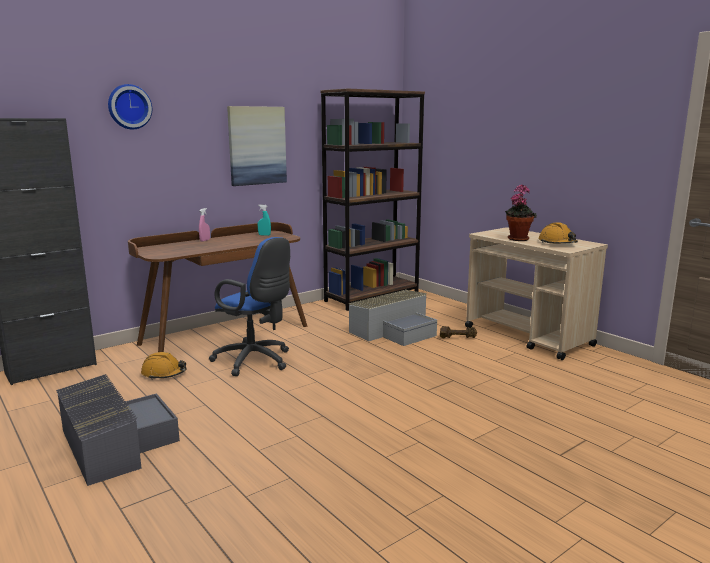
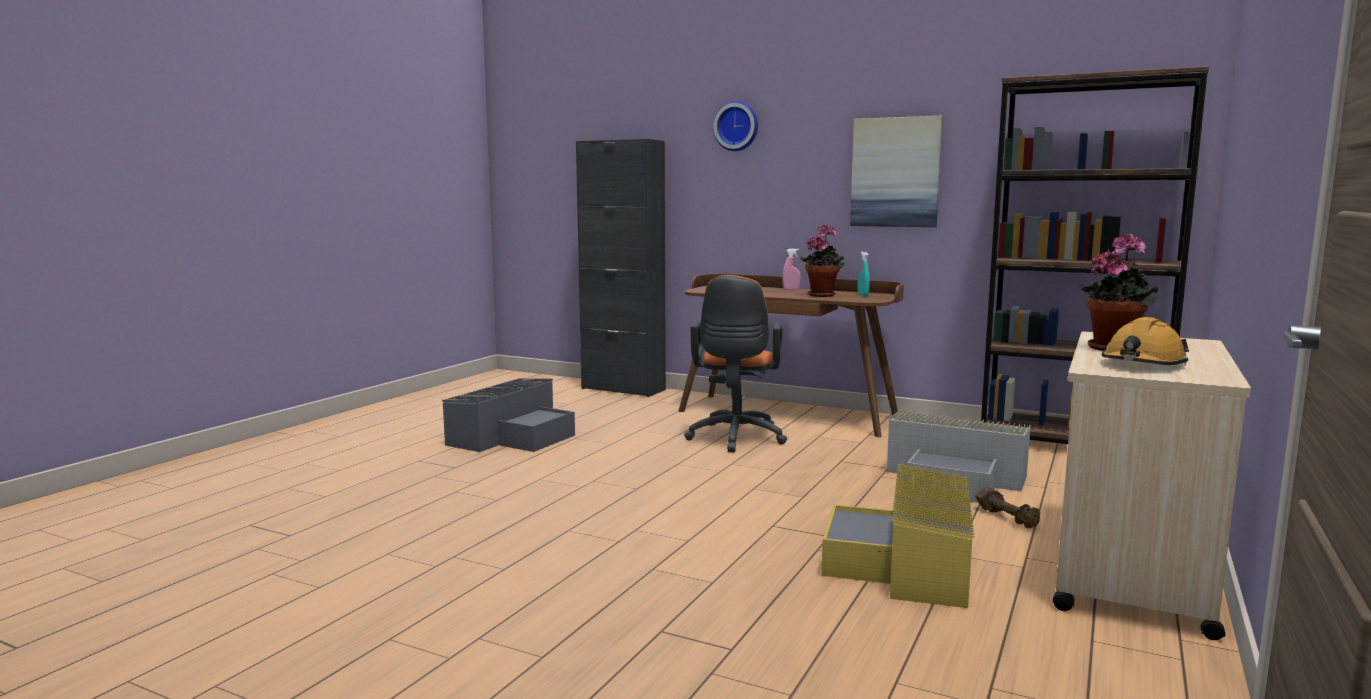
camera: 65 degrees right, 5 degrees down
orange hard hat [141,352,187,380] -> none
blue office chair [209,237,290,376] -> orange office chair [684,275,787,452]
none -> potted plant [800,224,845,297]
none -> yellow storage box [821,464,975,608]

